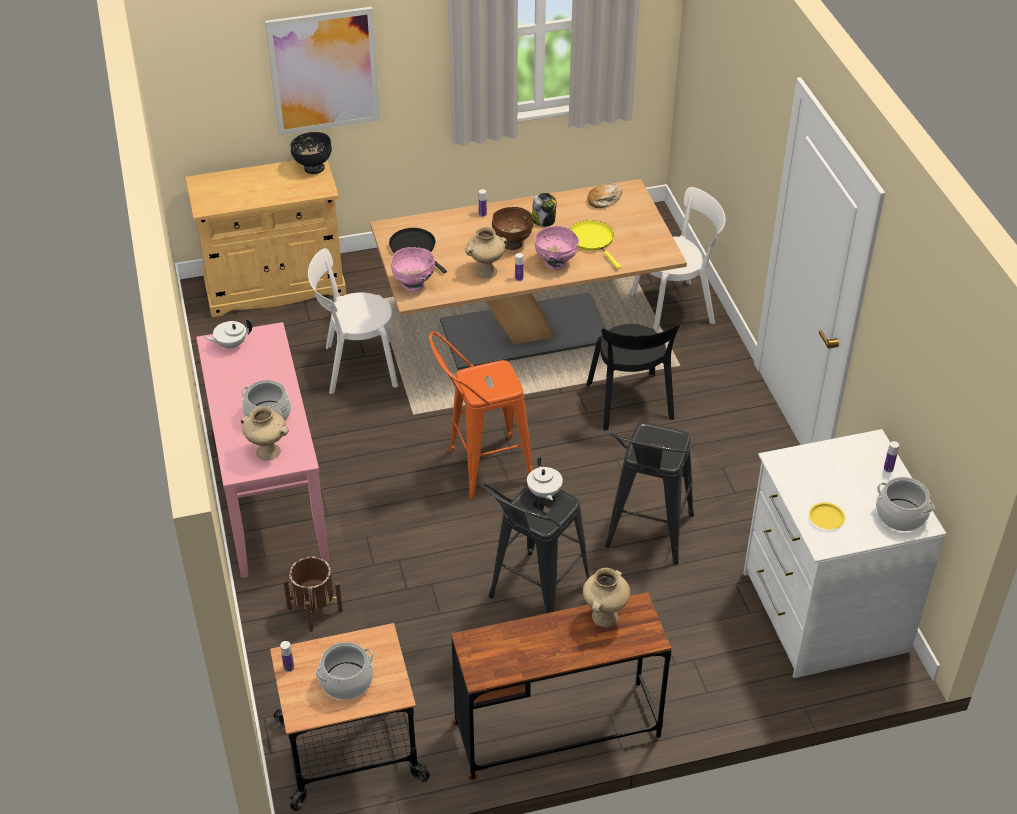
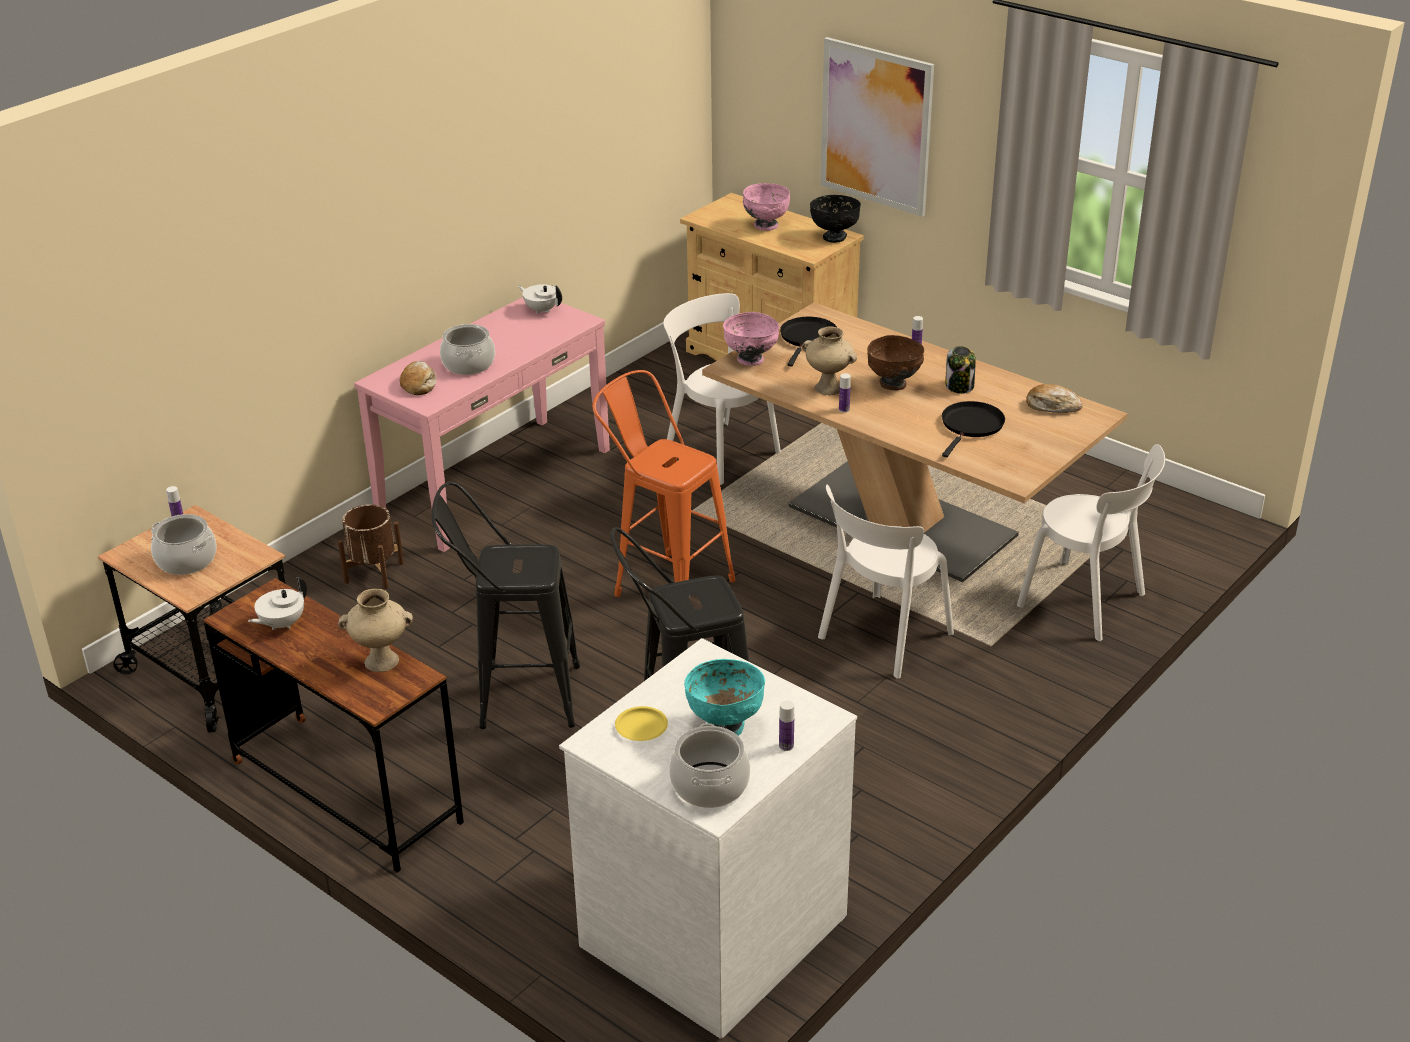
camera: 55 degrees right, 10 degrees down
beige vase [241,406,289,461] -> bread [400,361,436,395]
white teapot [527,457,563,500] -> white teapot moved to [248,577,307,630]
pink bowl [534,226,579,270] -> pink bowl moved to [743,183,790,231]
yellow frying pan [570,220,621,269] -> black frying pan [942,401,1005,457]
black chair [587,316,685,431] -> white chair [818,485,954,679]
none -> turquoise bowl [684,659,765,736]

